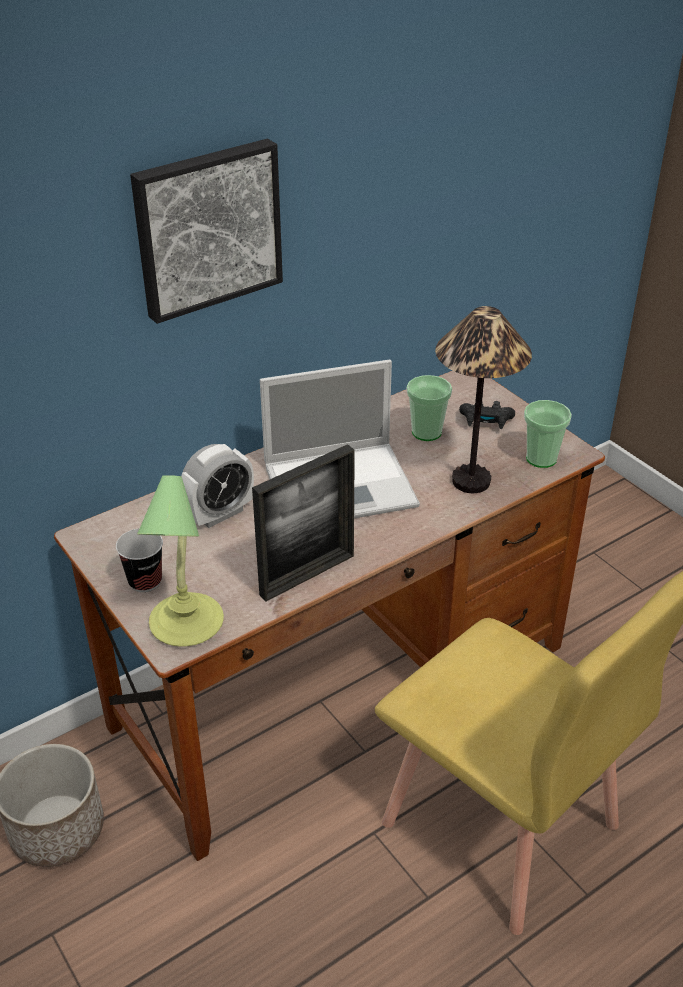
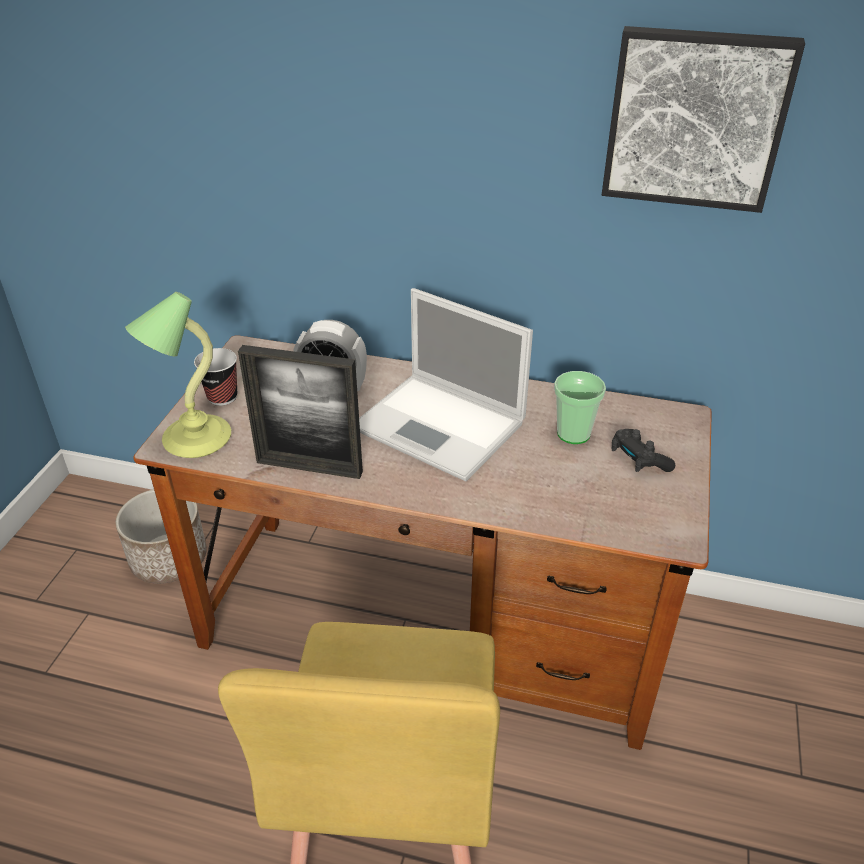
camera: 50 degrees right, 0 degrees up
picture [130,139,283,324] -> picture moved to [602,26,805,213]
table lamp [435,306,532,493] -> none
cup [524,400,572,468] -> none

